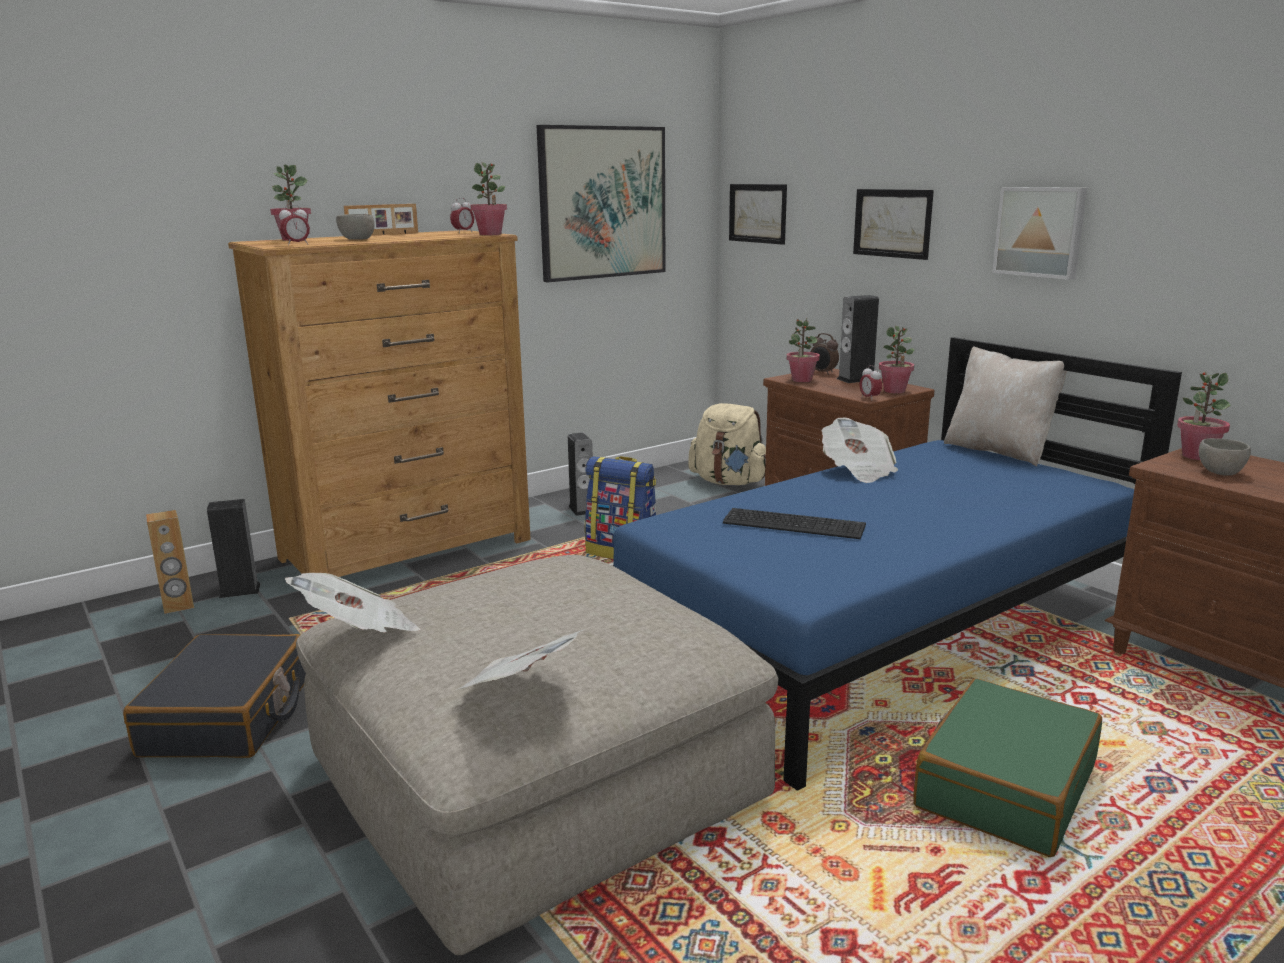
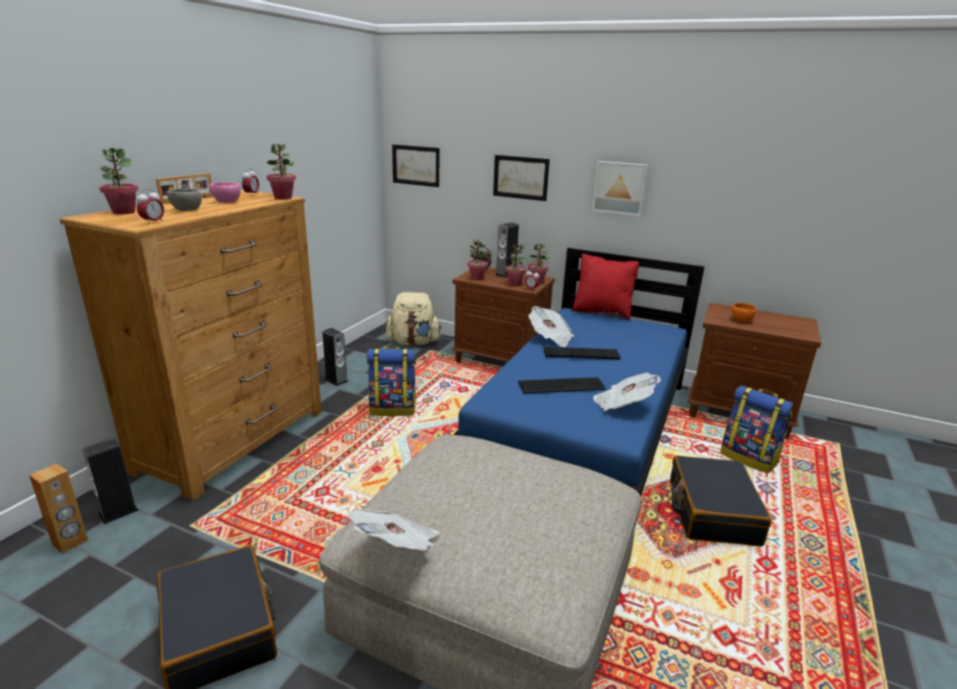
camera: 30 degrees left, 5 degrees up
newspaper [454,629,585,691] -> newspaper moved to [593,373,661,411]
picture [536,125,666,282] -> none
green suitcase [913,679,1102,857] -> black suitcase [670,456,771,546]
beige pillow [944,346,1067,466] -> red pillow [571,253,639,321]
potted plant [1177,372,1231,460] -> potted plant moved to [505,244,526,286]
grey bowl [1199,438,1251,476] -> orange bowl [732,303,757,323]
none -> pink bowl [210,182,241,203]
none -> keyboard [543,347,621,359]
none -> backpack [720,386,793,473]

